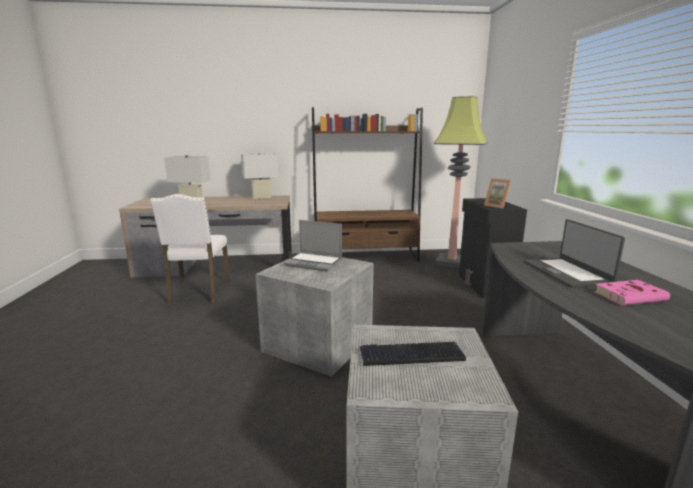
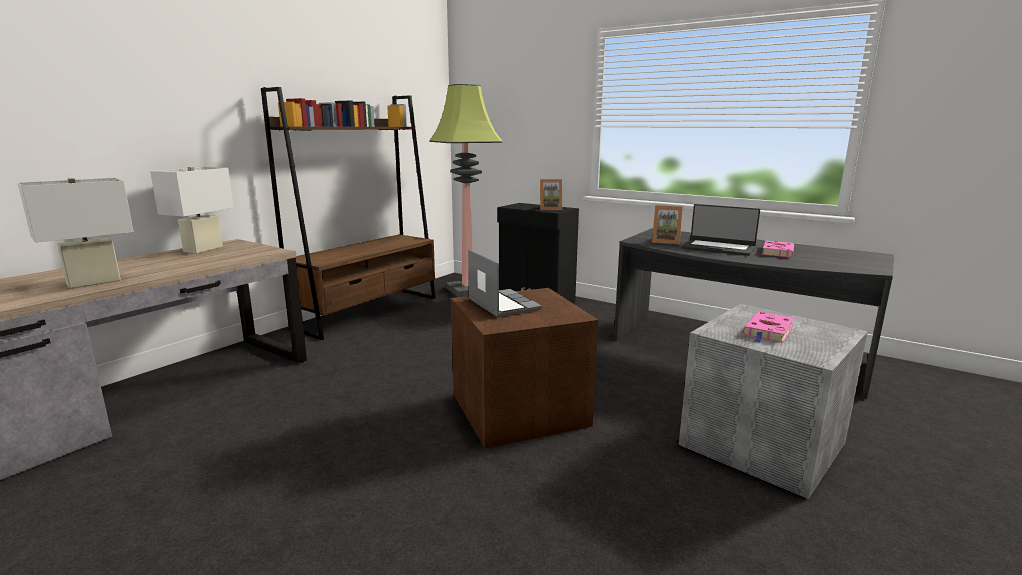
camera: 50 degrees left, 0 degrees up
white chair [150,194,230,304] -> none
grey storage box [255,257,374,377] -> brown storage box [451,288,598,449]
laptop [283,220,342,272] -> laptop turned 90 degrees counterclockwise [468,249,542,317]
keyboard [359,342,466,366] -> pink book [743,311,795,343]
none -> picture frame [652,205,683,244]

